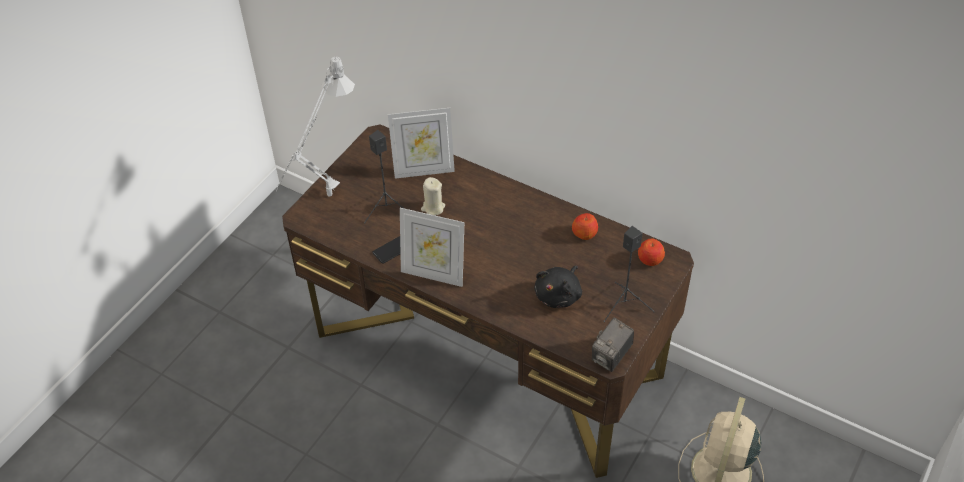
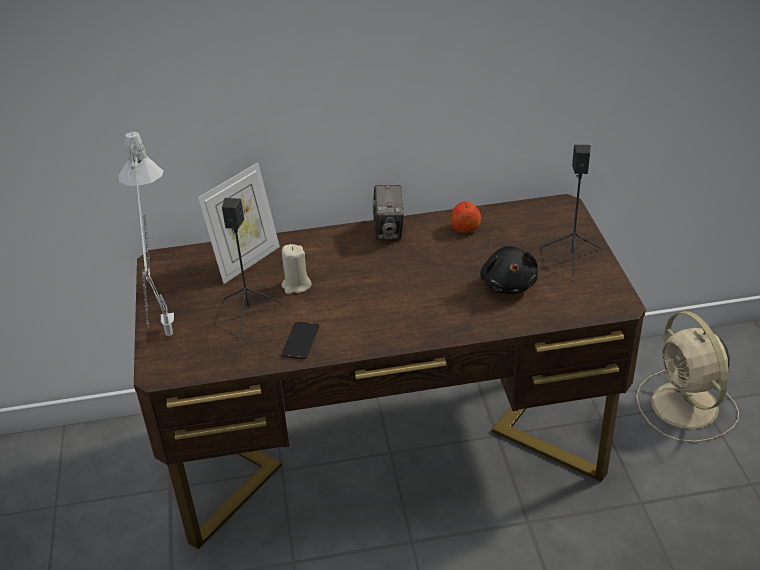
camera: 40 degrees left, 10 degrees down
picture frame [400,208,464,287] -> none
camera [592,318,634,372] -> camera moved to [372,185,404,240]
apple [638,238,665,266] -> none

